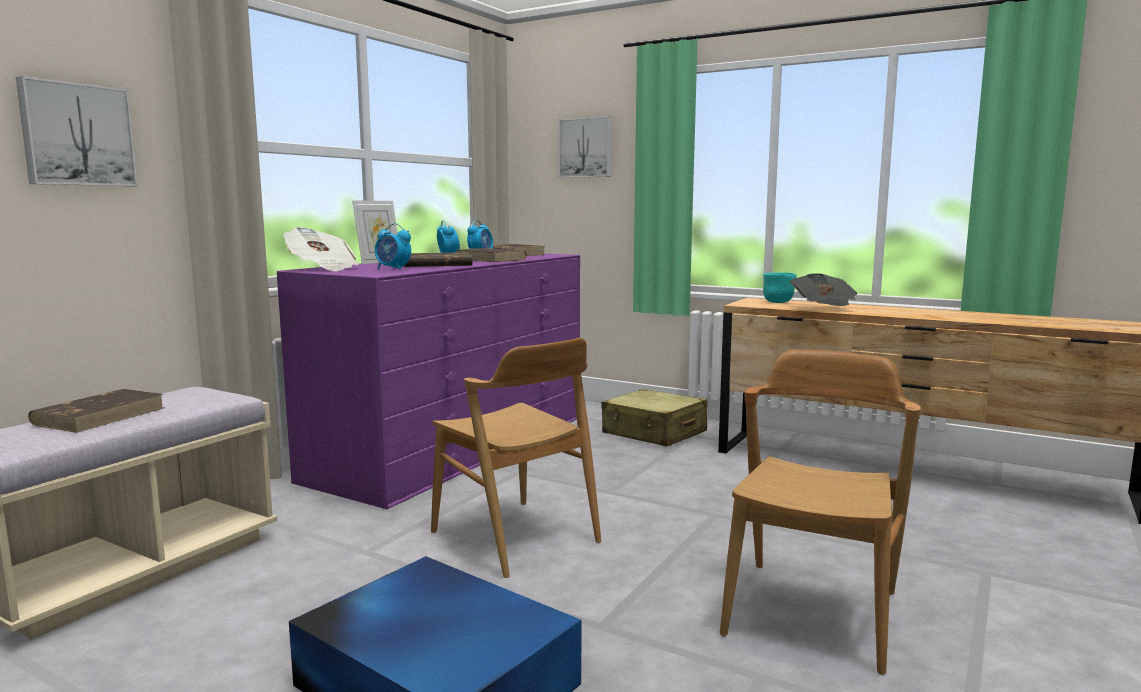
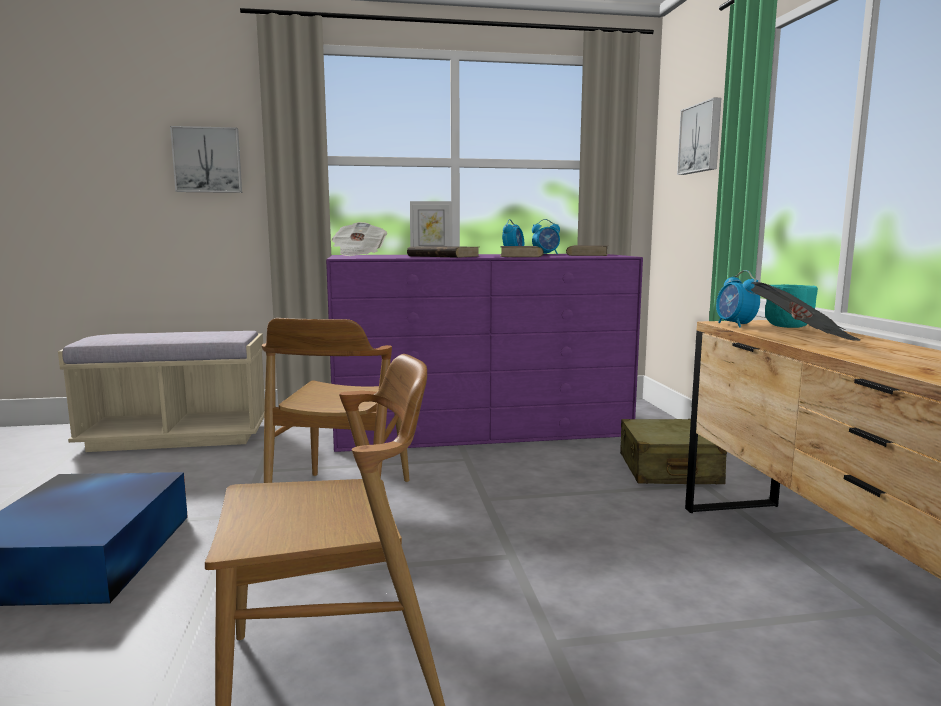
camera: 50 degrees right, 0 degrees up
brown book [28,389,165,433] -> none
alarm clock [375,223,411,270] -> alarm clock moved to [716,270,760,328]

